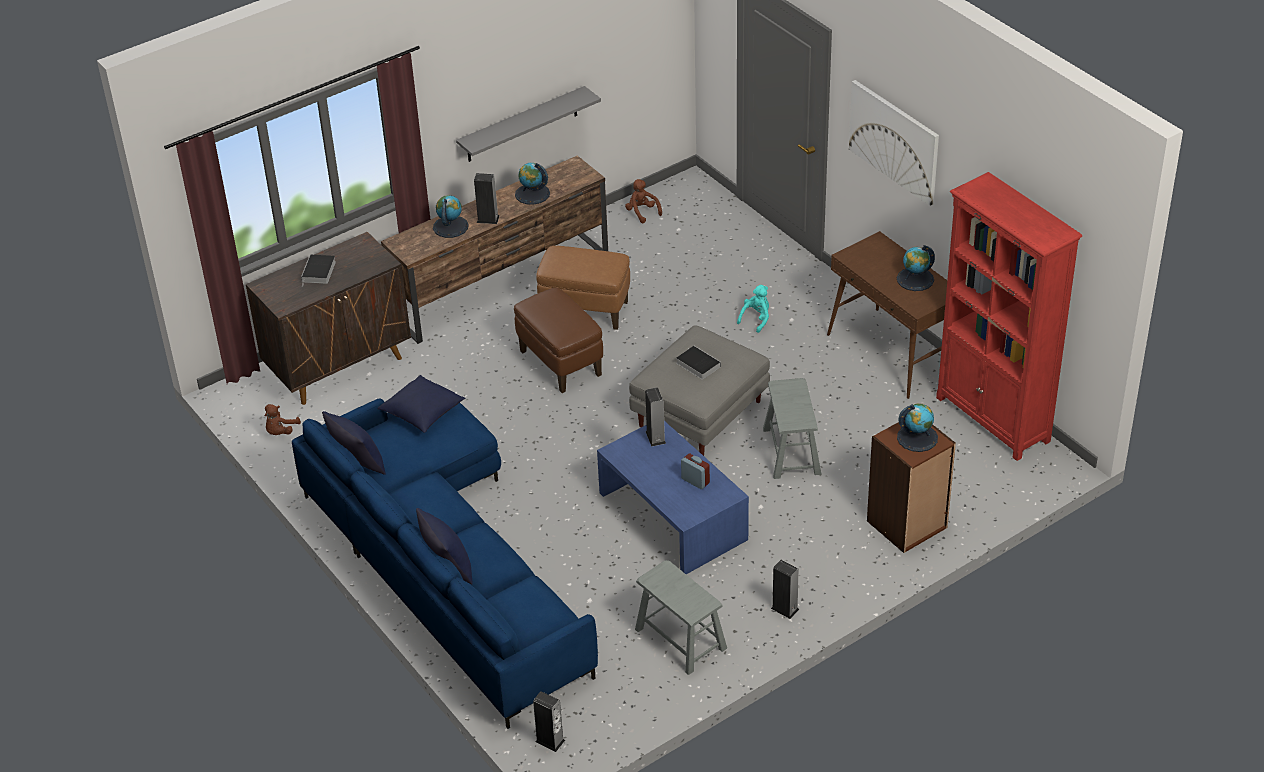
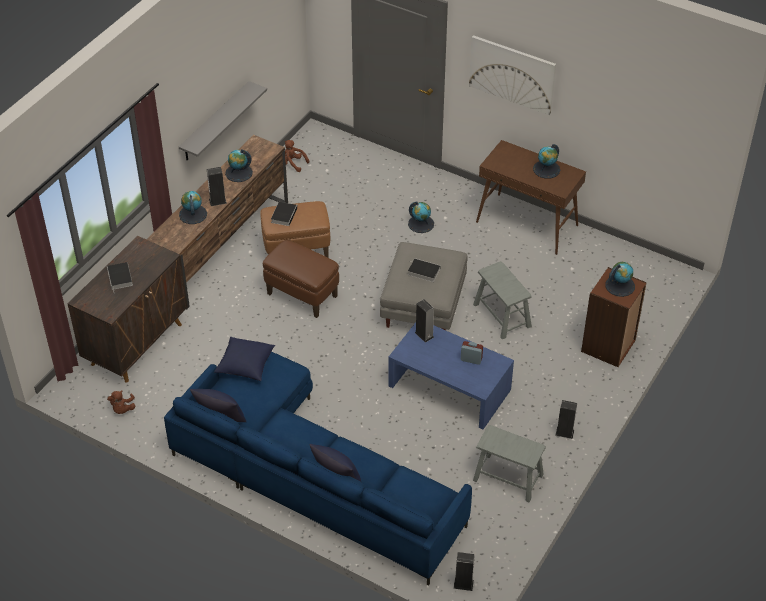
camera: 25 degrees left, 5 degrees up
turquoise plush toy [737,285,769,333] -> globe [408,201,434,233]
red bookcase [936,172,1082,461] -> none
none -> book [271,202,297,226]

